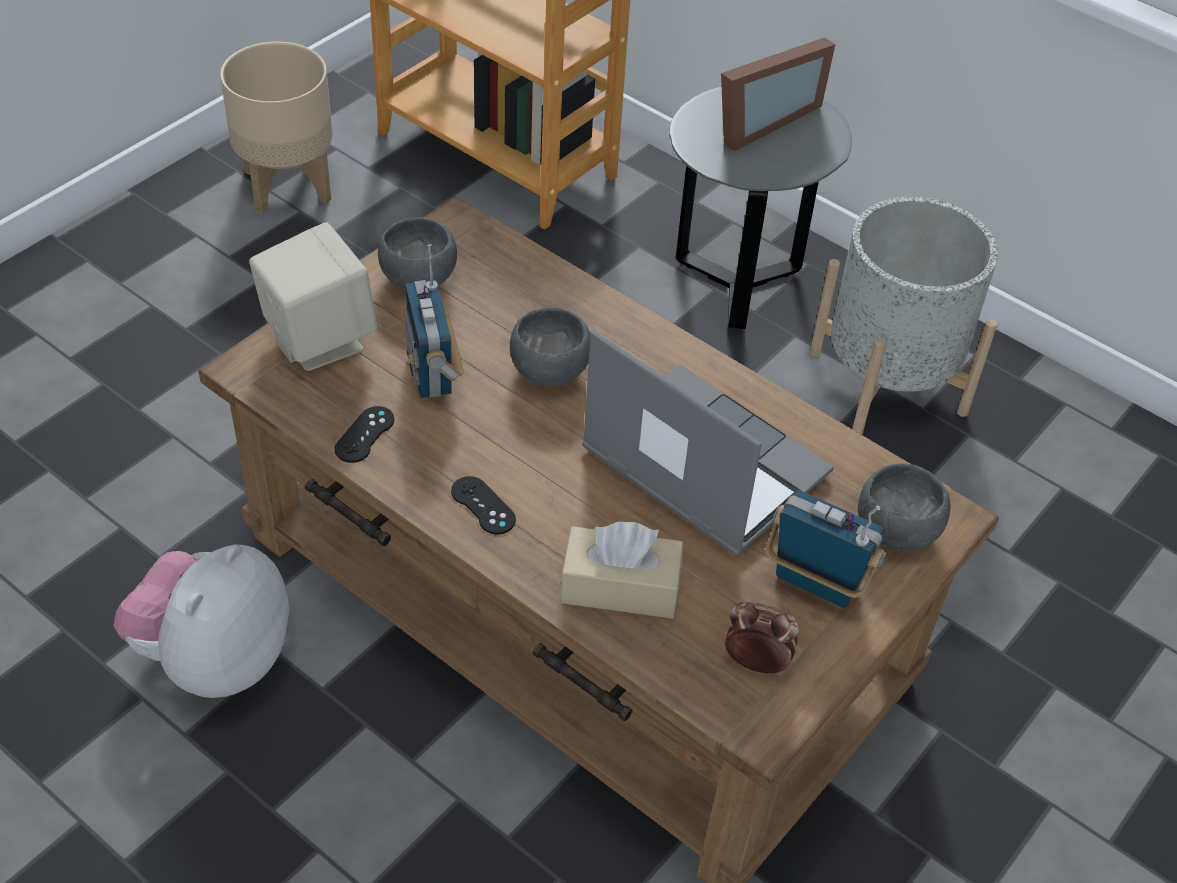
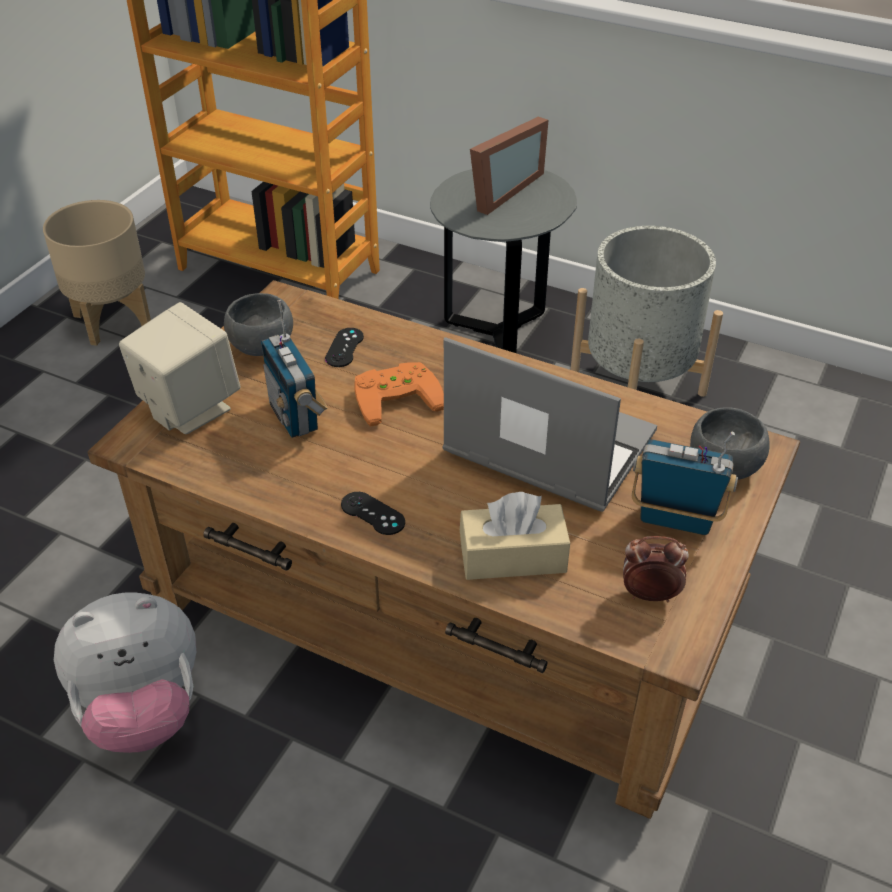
camera: 10 degrees left, 5 degrees down
plush toy [114,544,289,698] -> plush toy turned 120 degrees counterclockwise [54,592,196,753]
black game controller [334,406,394,463] -> black game controller moved to [325,328,364,367]
grey bowl [510,307,591,386] -> orange game controller [354,362,444,427]

